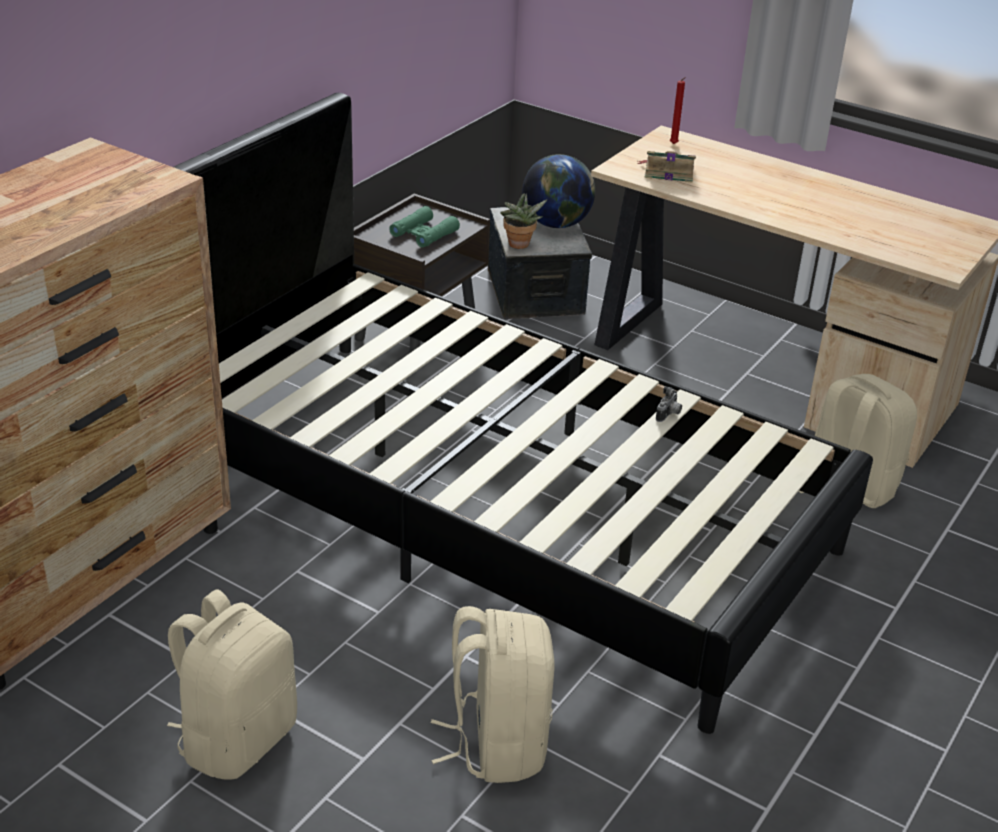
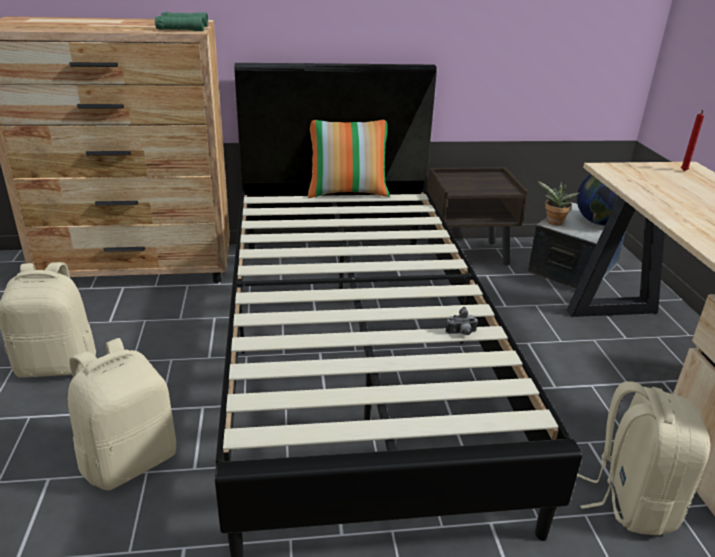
camera: 50 degrees right, 5 degrees down
green binoculars [389,206,460,247] -> green binoculars moved to [155,12,208,31]
book [637,151,696,183] -> none
none -> pillow [308,120,390,198]

